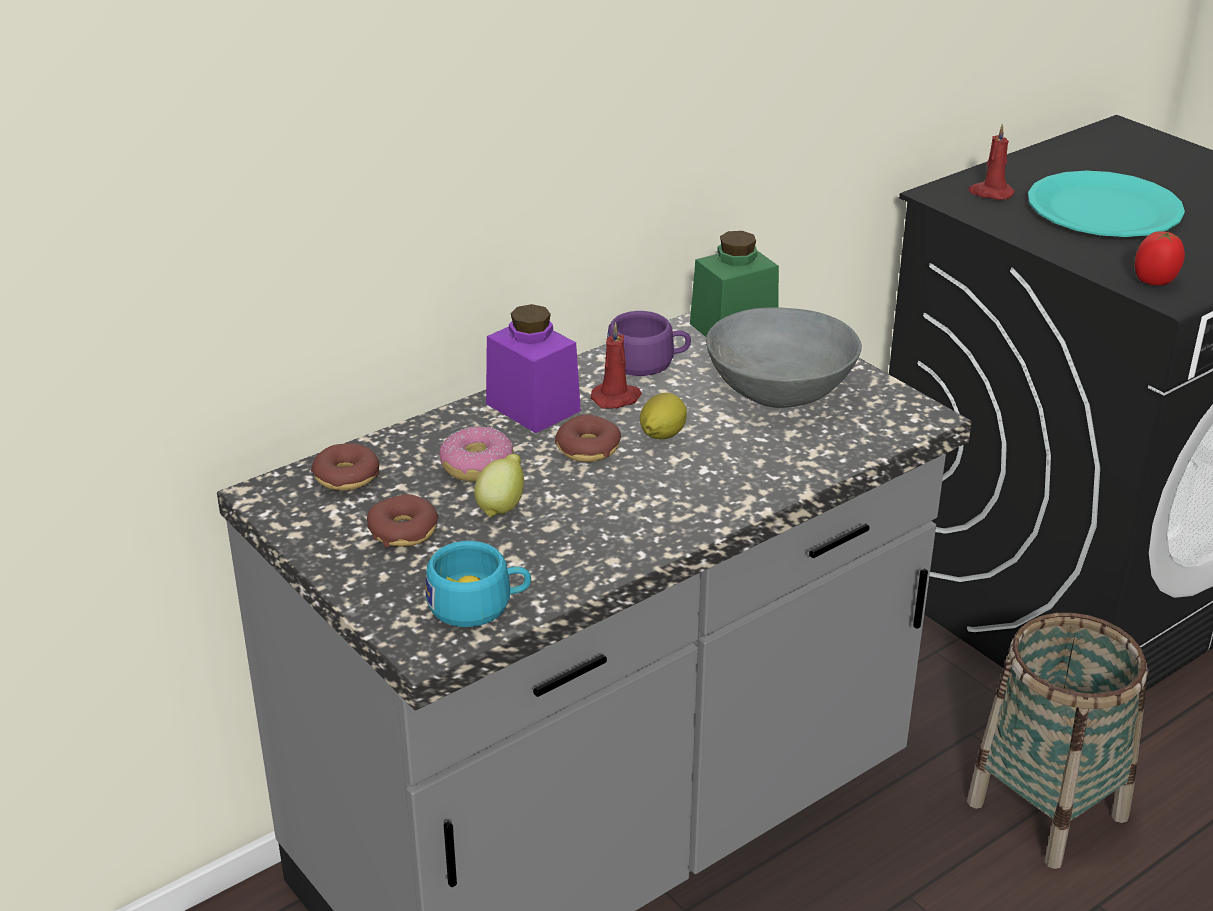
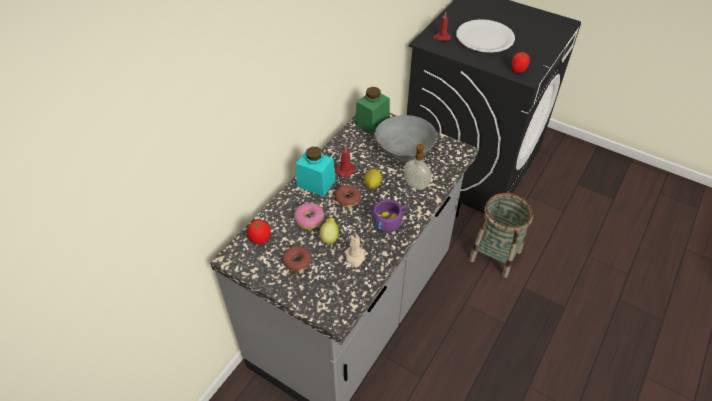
camera: 20 degrees left, 15 degrees up
donut [311,443,379,491] -> tomato [247,220,271,244]
turquoise cup [426,541,531,627] -> none
purple jar [486,304,581,433] -> turquoise jar [296,147,336,197]
purple cup [606,311,691,376] -> purple cup moved to [372,200,408,233]
turquoise plate [1028,171,1185,237] -> white plate [456,19,515,53]
none -> beige candle [344,232,365,267]
none -> soap dispenser [403,142,431,190]

